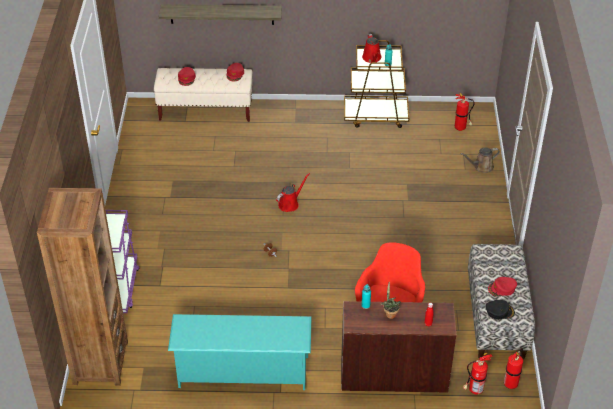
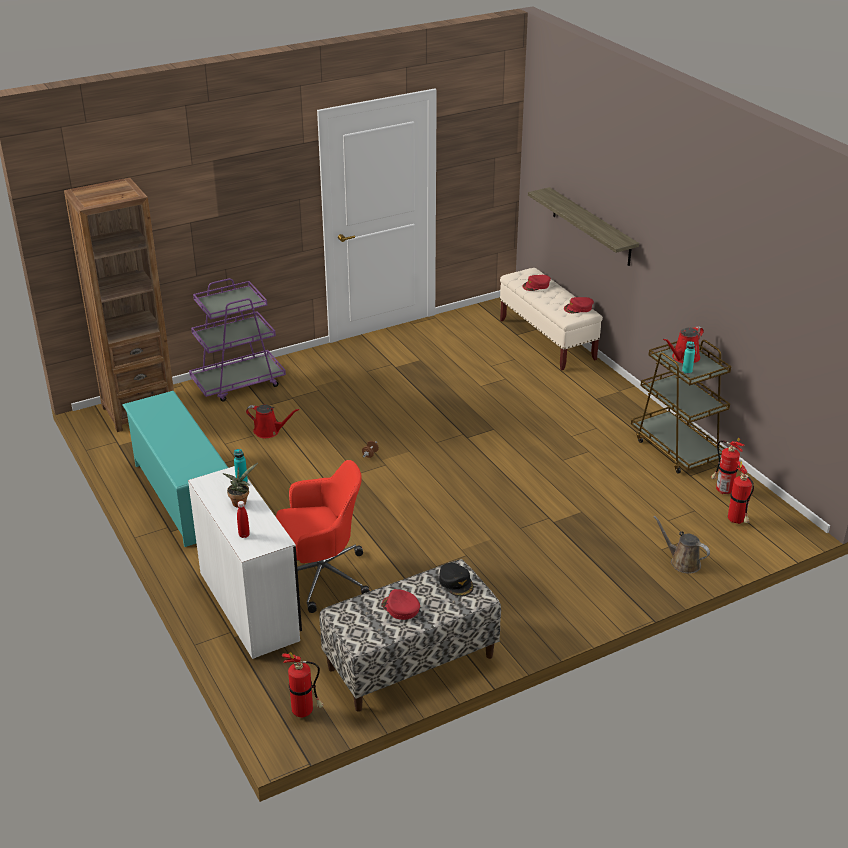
camera: 60 degrees right, 10 degrees down
red watering can [276,173,310,212] -> red watering can moved to [246,404,299,438]
brown desk [341,301,457,393] -> white desk [188,466,302,659]
fire extinguisher [463,353,493,394] -> fire extinguisher moved to [711,438,745,494]
black cap [486,300,515,320] -> black cap moved to [439,563,474,597]

